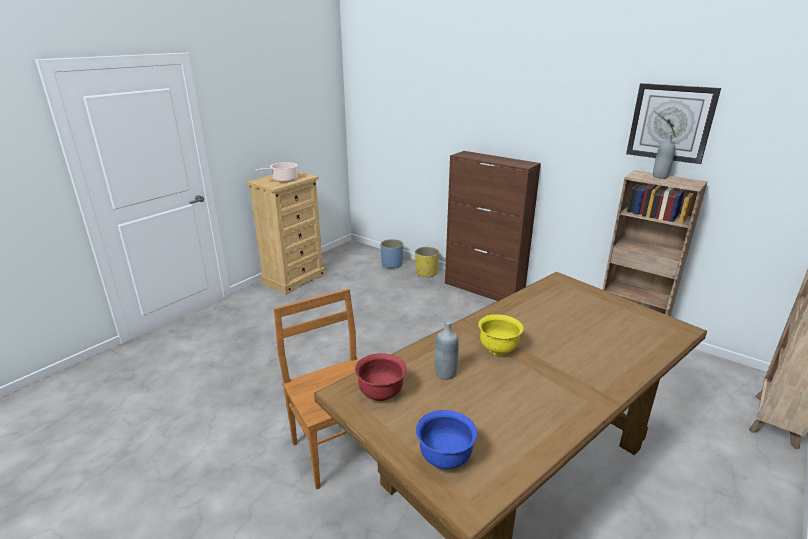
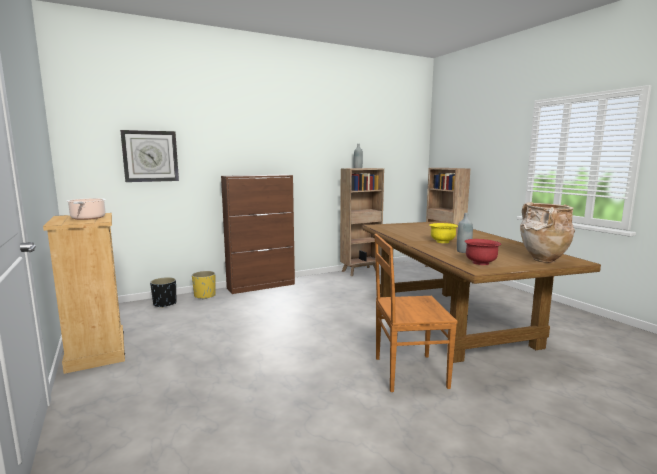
camera: 65 degrees left, 15 degrees down
blue planter [380,239,403,269] -> black planter [150,277,177,308]
blue bowl [416,410,477,469] -> beige vase [520,202,575,263]
wall clock [626,83,721,164] -> wall clock moved to [120,130,179,182]

